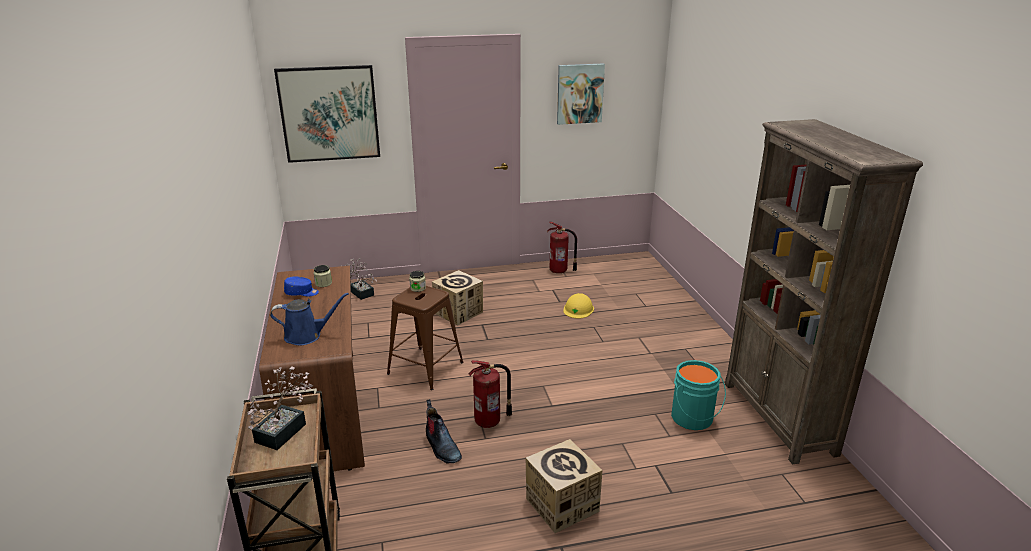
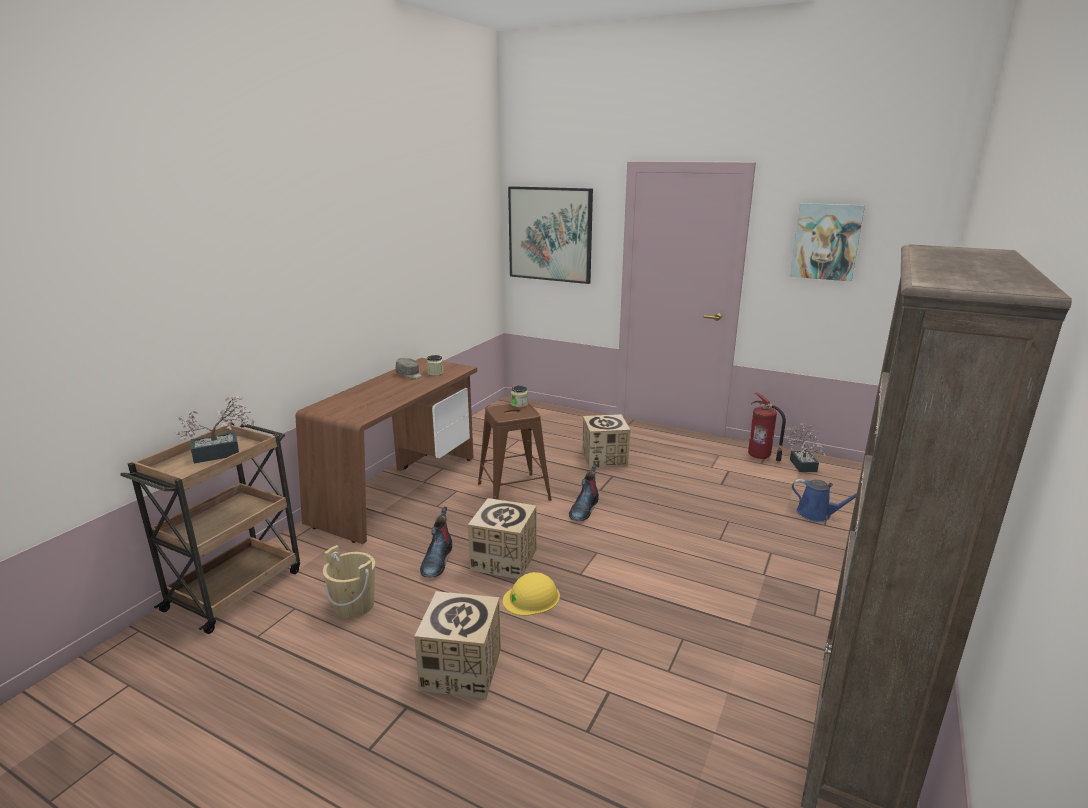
camera: 40 degrees right, 5 degrees down
blue watering can [270,293,349,345] -> blue watering can moved to [792,479,857,522]
blue cap [284,276,319,296] -> grey cap [396,358,423,379]
potted plant [345,258,377,300] -> potted plant moved to [785,423,826,472]
fire extinguisher [469,360,512,428] -> cardboard box [468,498,537,579]
yellow hard hat [563,293,594,319] -> yellow hard hat moved to [503,572,560,616]
turquoise bucket [671,360,726,430] -> none
none -> beige bucket [323,545,375,618]
none -> boot [569,464,599,521]

